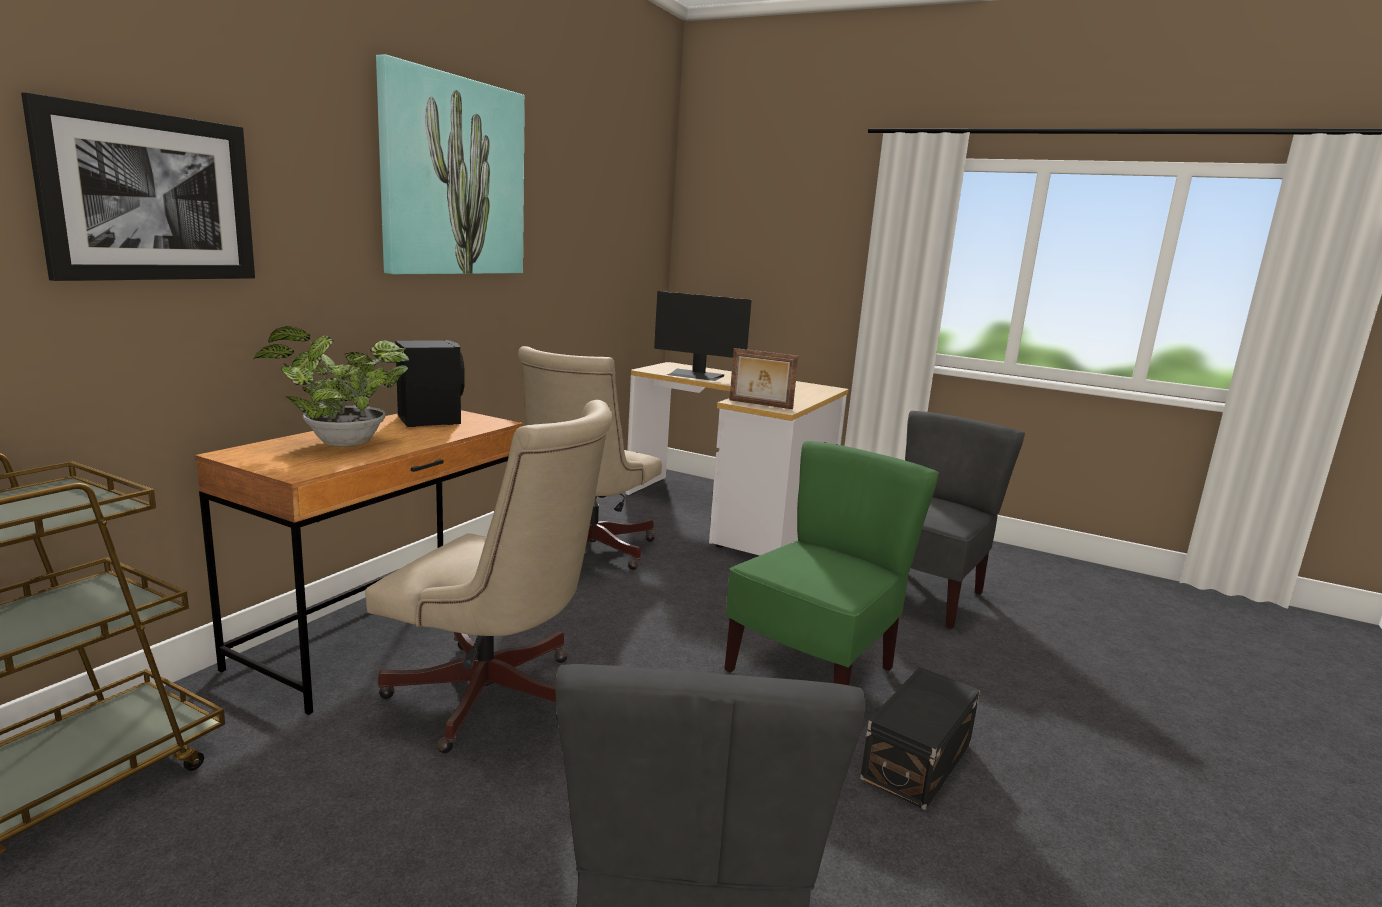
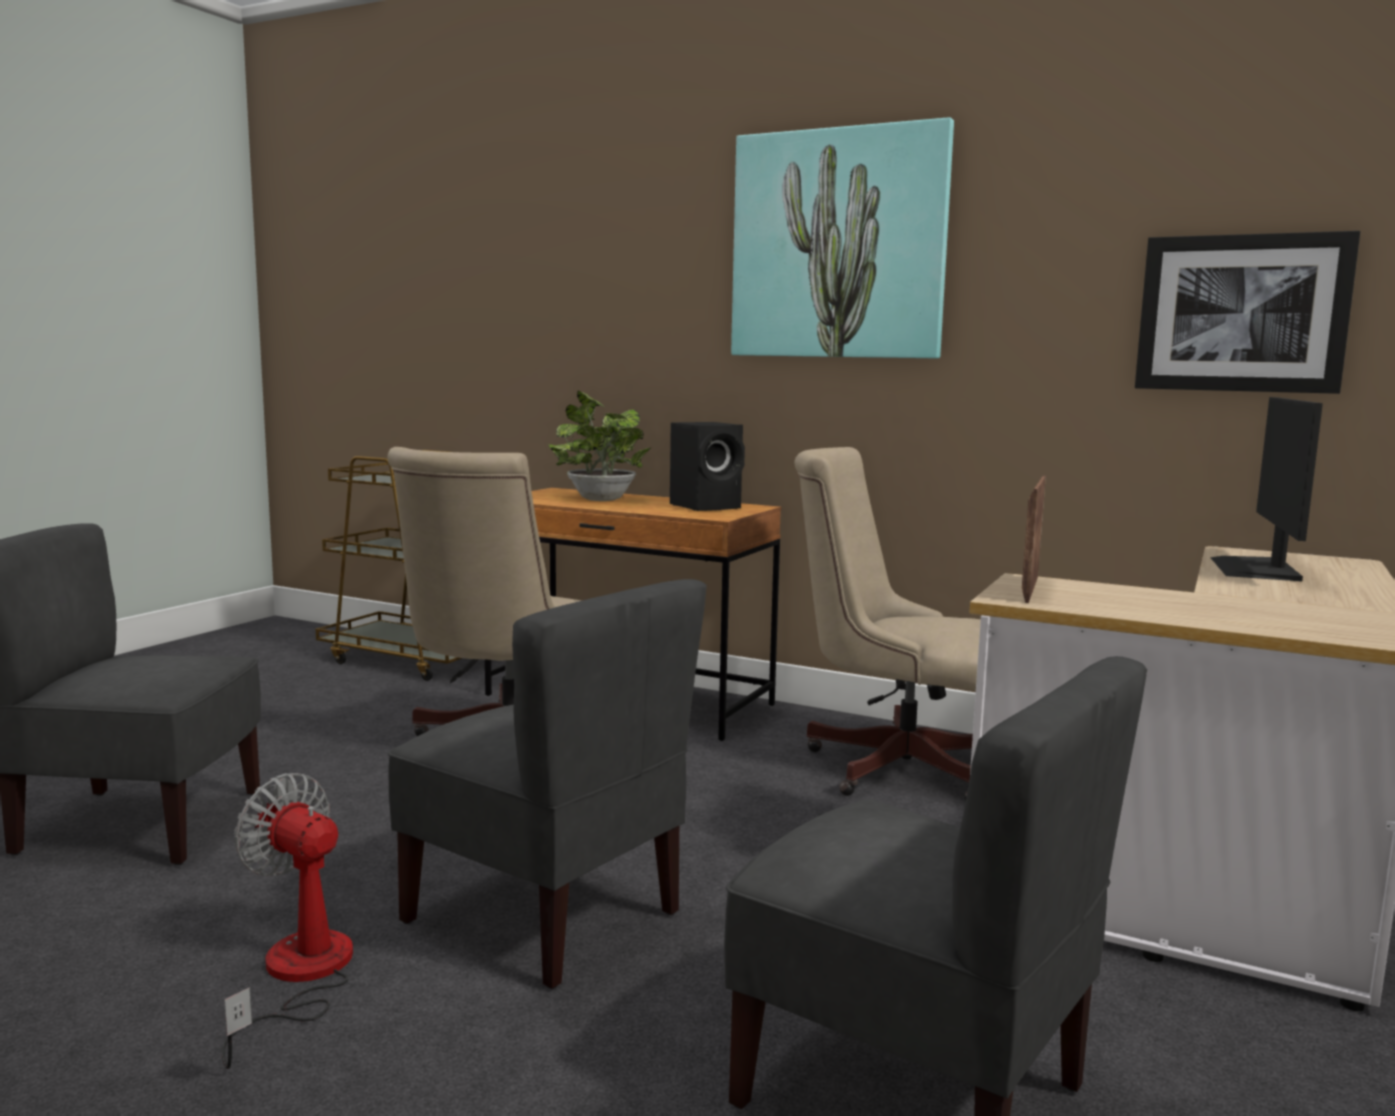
camera: 90 degrees right, 5 degrees down
picture [21,92,255,281] -> picture moved to [1135,231,1361,394]
green chair [724,441,939,685] -> grey chair [388,579,706,989]
black storage box [860,667,980,810] -> fan [222,773,353,1069]

